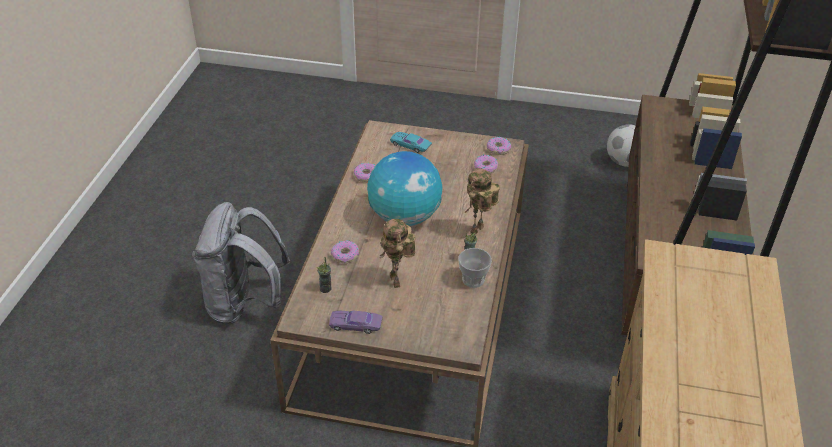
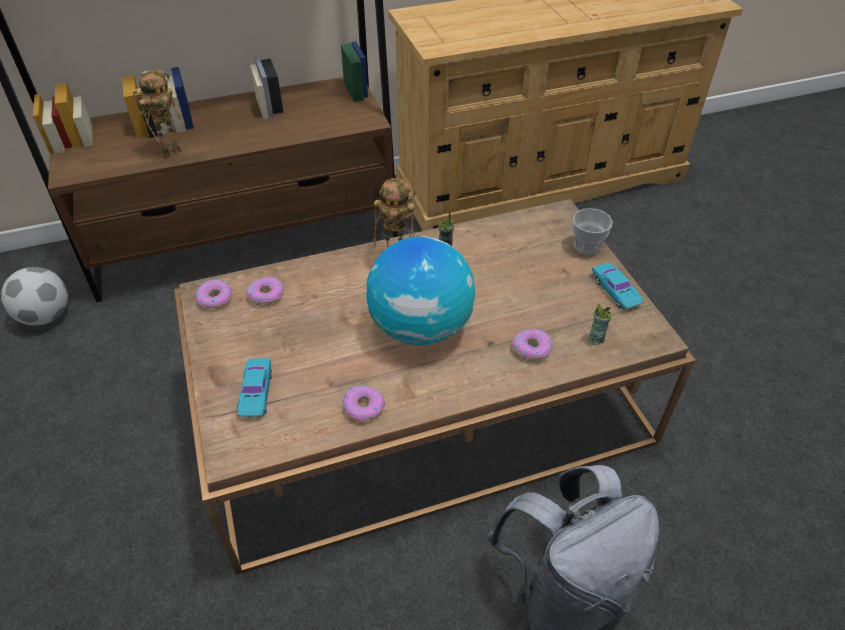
camera: 120 degrees left, 5 degrees up
purple toy car [329,310,383,334] -> turquoise toy car [592,263,644,310]
toy robot [380,219,416,288] -> toy robot moved to [133,70,183,159]
cup [458,248,492,288] -> cup moved to [572,208,613,255]

